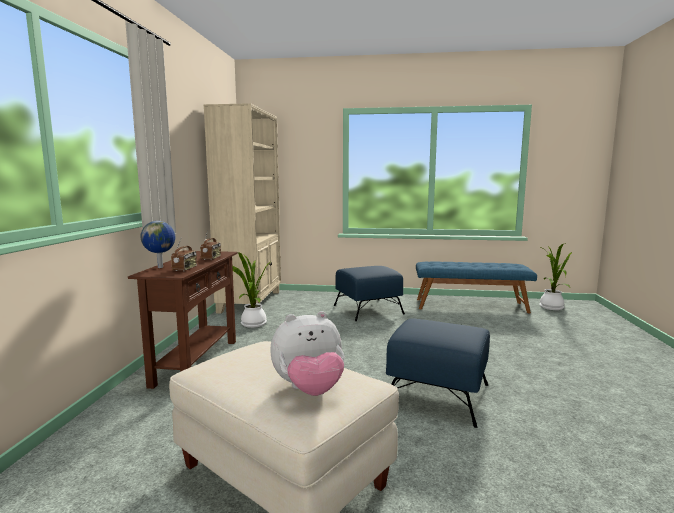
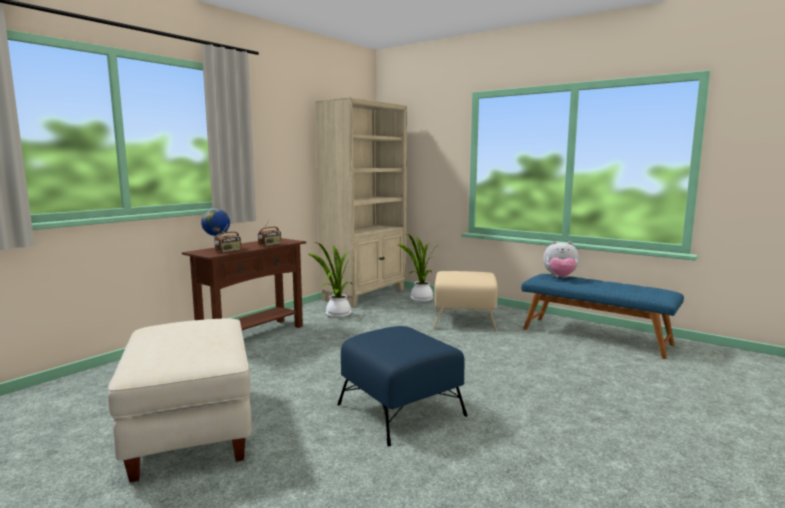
camera: 30 degrees right, 0 degrees up
plush toy [270,311,344,396] -> plush toy moved to [543,241,579,278]
blue ottoman [334,266,405,321] -> beige ottoman [433,271,498,331]
potted plant [539,243,572,310] -> potted plant moved to [398,234,438,302]

